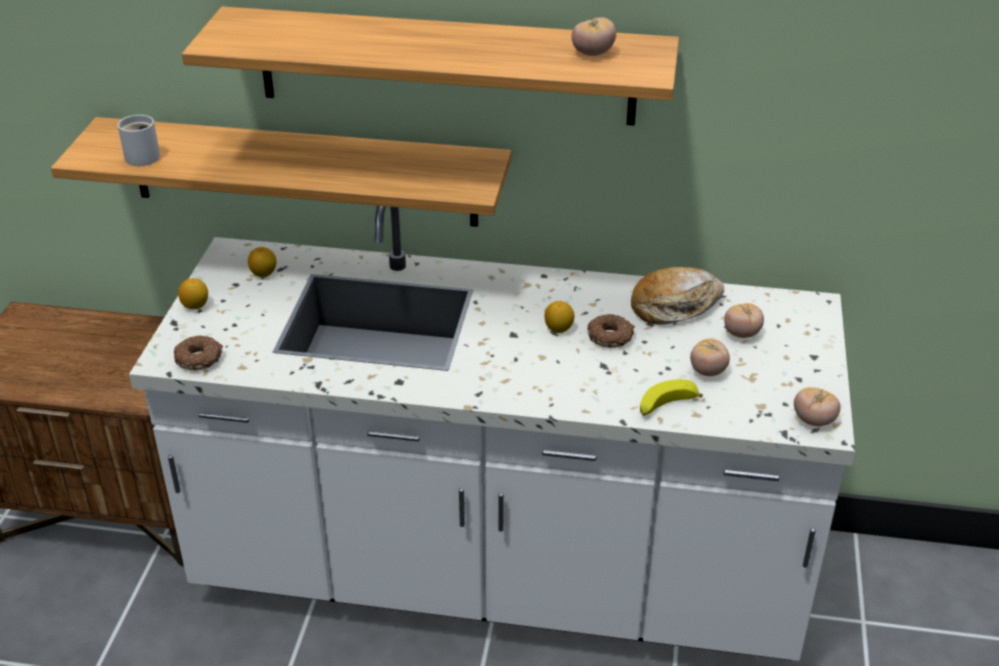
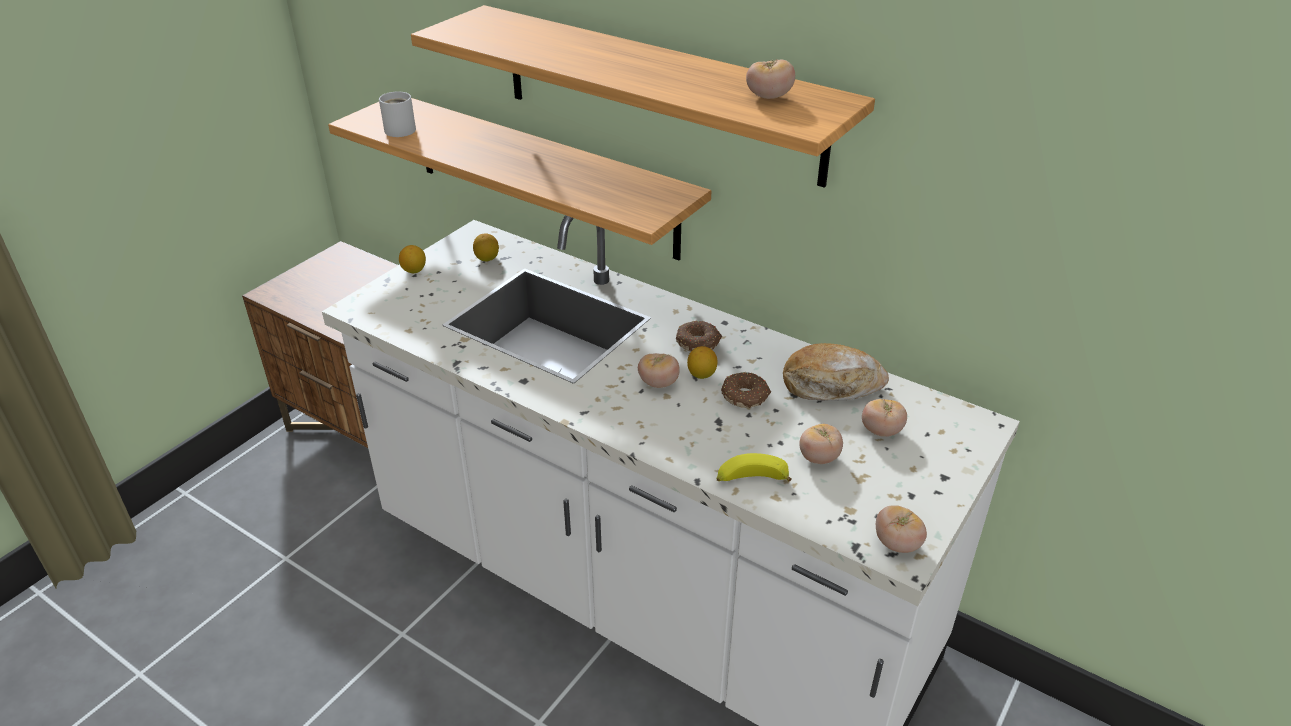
camera: 25 degrees right, 0 degrees up
donut [174,335,223,370] -> donut moved to [676,321,722,352]
none -> tomato [638,353,680,388]

